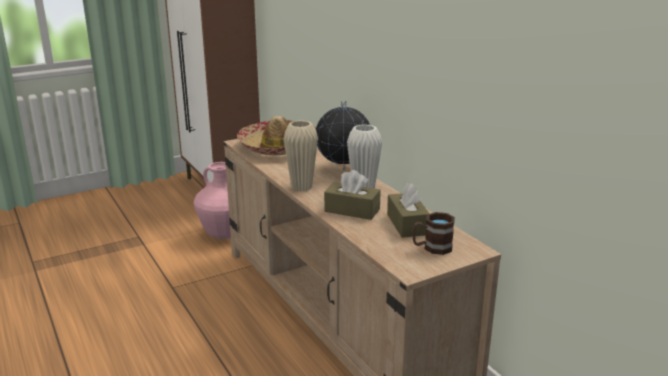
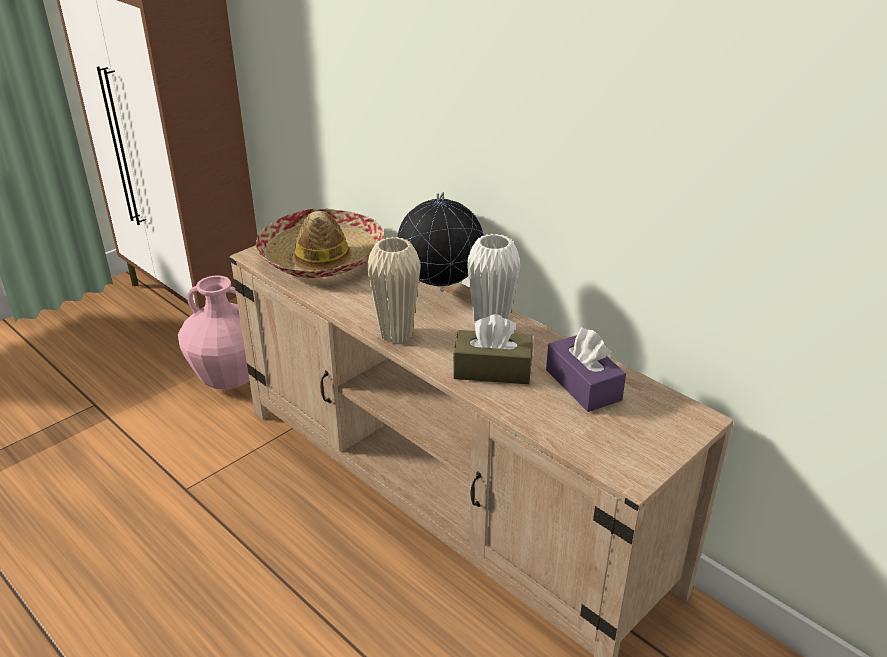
camera: 15 degrees left, 10 degrees up
brown tissue box [387,183,430,238] -> purple tissue box [546,328,626,412]
brown mug [413,212,455,255] -> none

